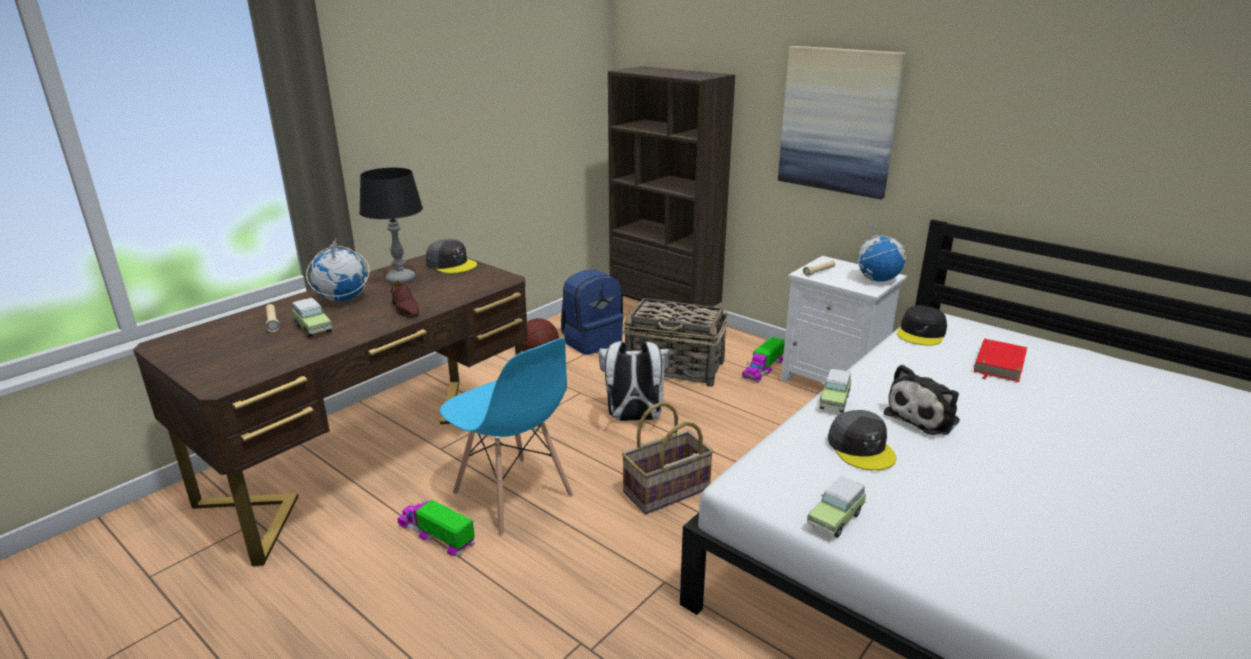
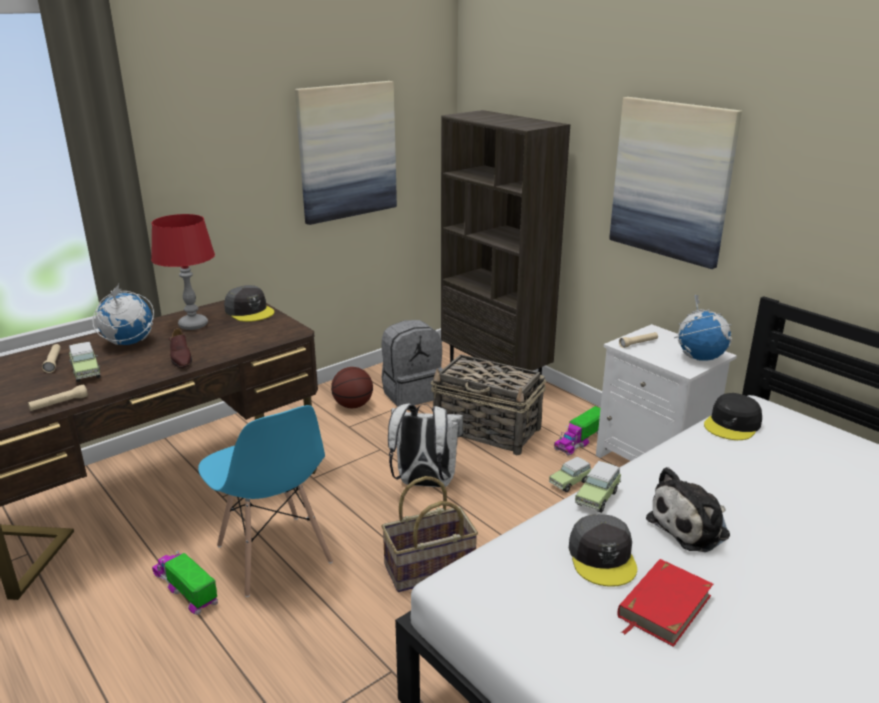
camera: 10 degrees right, 0 degrees up
black table lamp [359,168,423,284] -> red table lamp [151,214,215,330]
blue backpack [561,269,623,355] -> grey backpack [382,320,443,406]
toy car [807,476,866,538] -> toy car moved to [549,457,592,492]
red book [974,339,1027,382] -> red book moved to [618,559,713,647]
none -> beige flashlight [28,384,88,411]
none -> picture [295,81,397,225]

